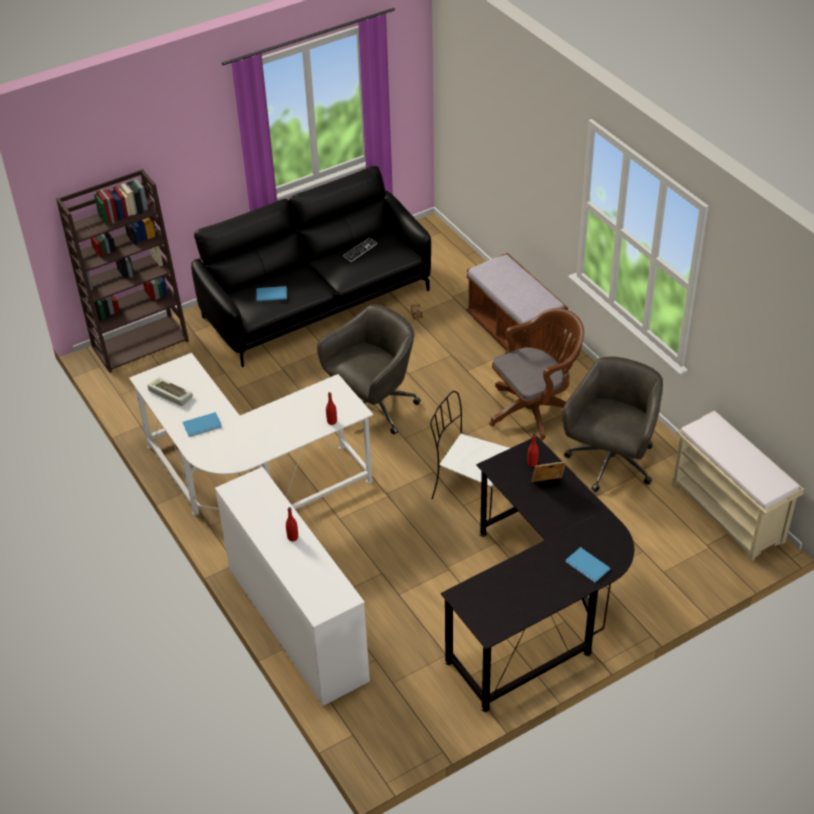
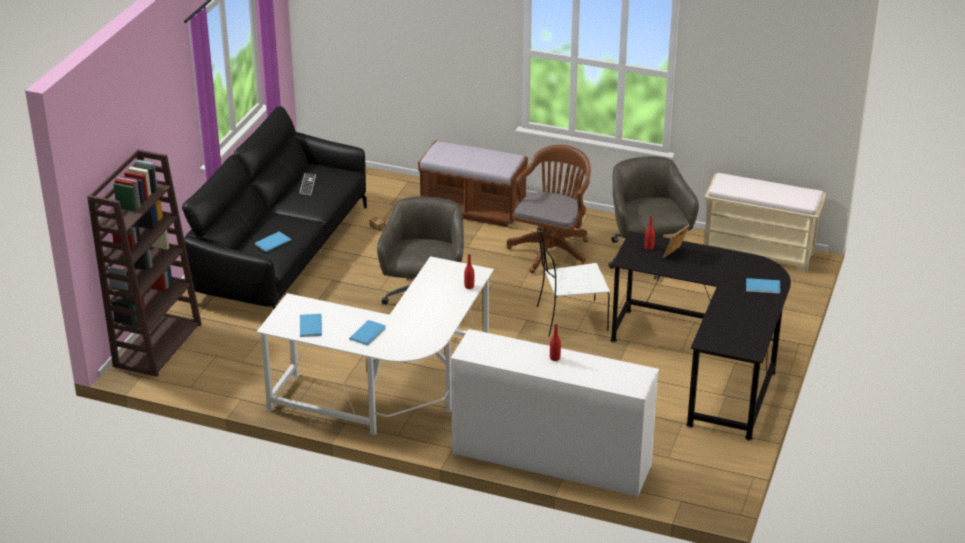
camera: 40 degrees left, 10 degrees down
keyboard [147,377,193,406] -> blue book [300,314,322,337]

